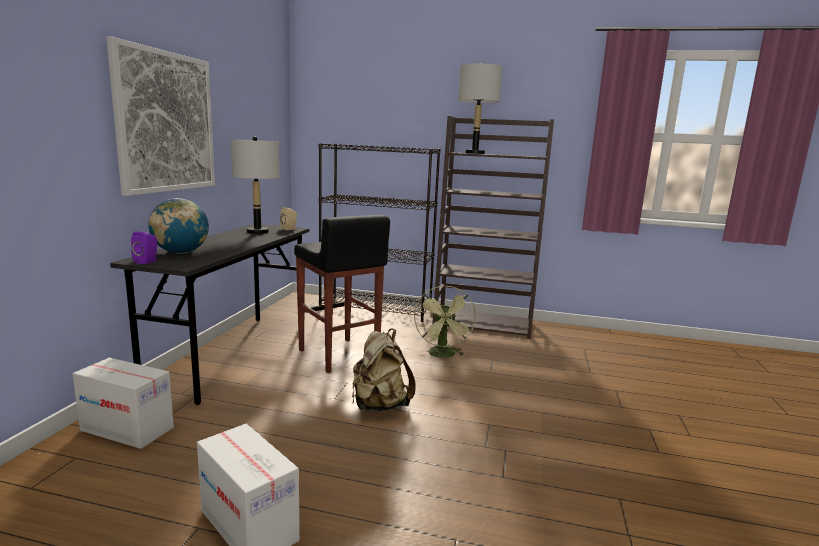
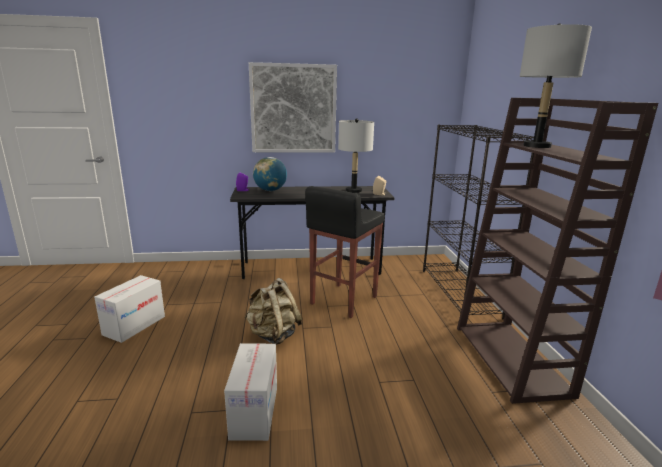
camera: 70 degrees right, 5 degrees up
cardboard box [73,358,174,449] -> cardboard box moved to [224,343,277,441]
green fan [414,285,476,358] -> none

